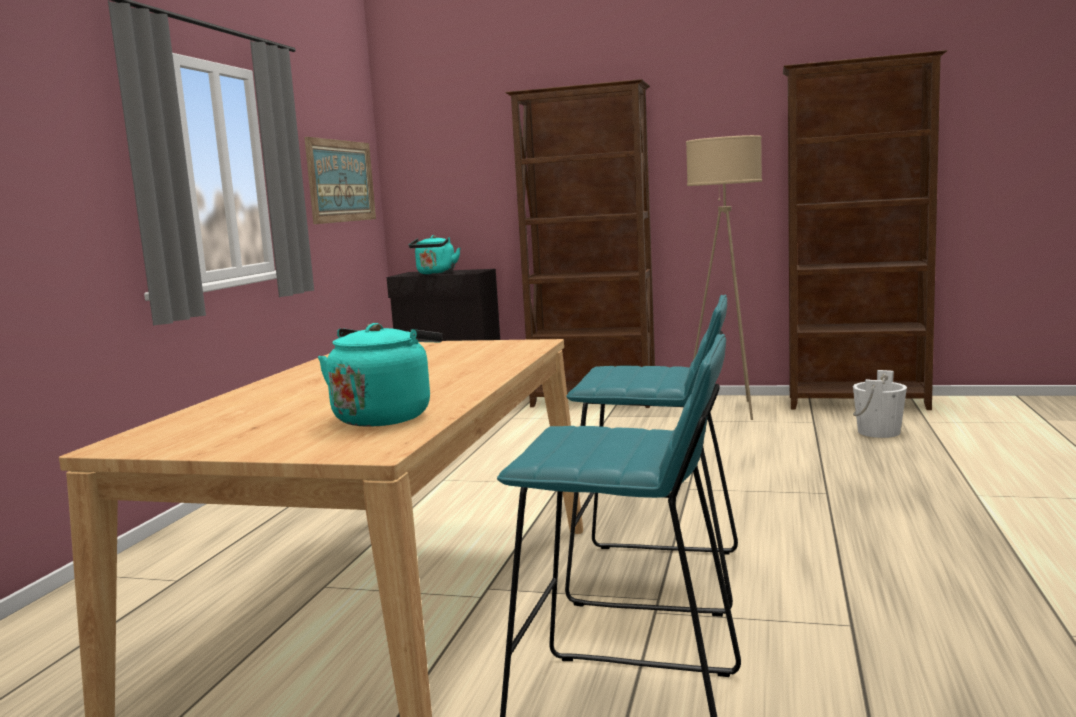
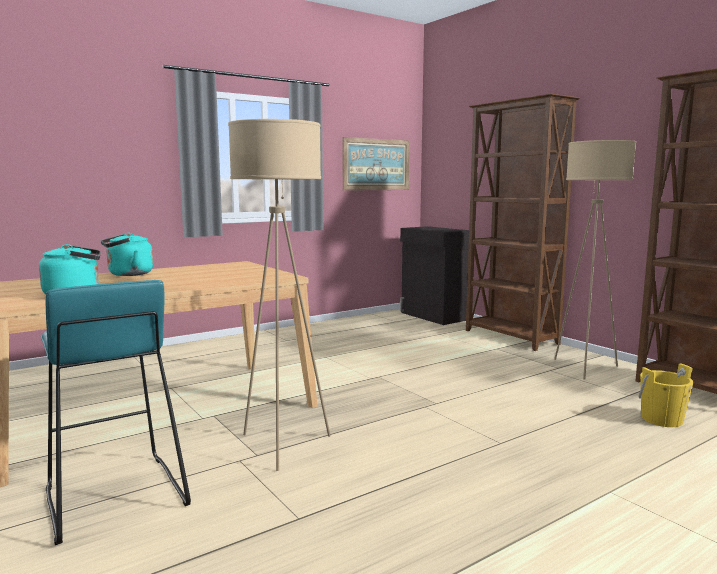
camera: 40 degrees right, 0 degrees up
turquoise kettle [409,235,461,274] -> turquoise kettle moved to [101,233,153,276]
turquoise stool [565,295,738,617] -> beige floor lamp [228,119,331,471]
white bucket [853,370,907,438] -> yellow bucket [638,363,694,427]

